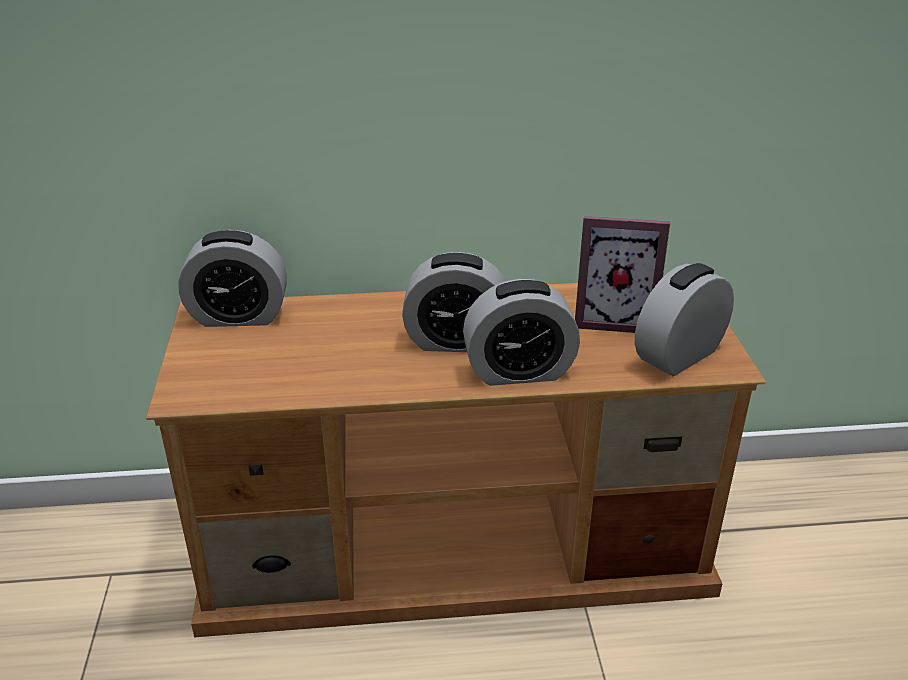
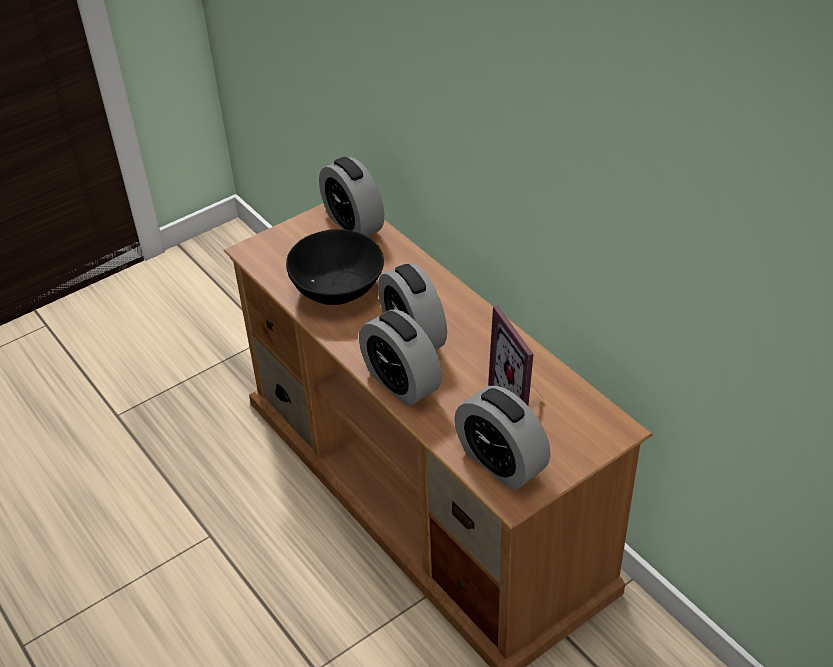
camera: 60 degrees right, 10 degrees up
alarm clock [635,263,734,376] -> alarm clock turned 150 degrees counterclockwise [454,386,551,489]
none -> black bowl [286,229,384,305]

